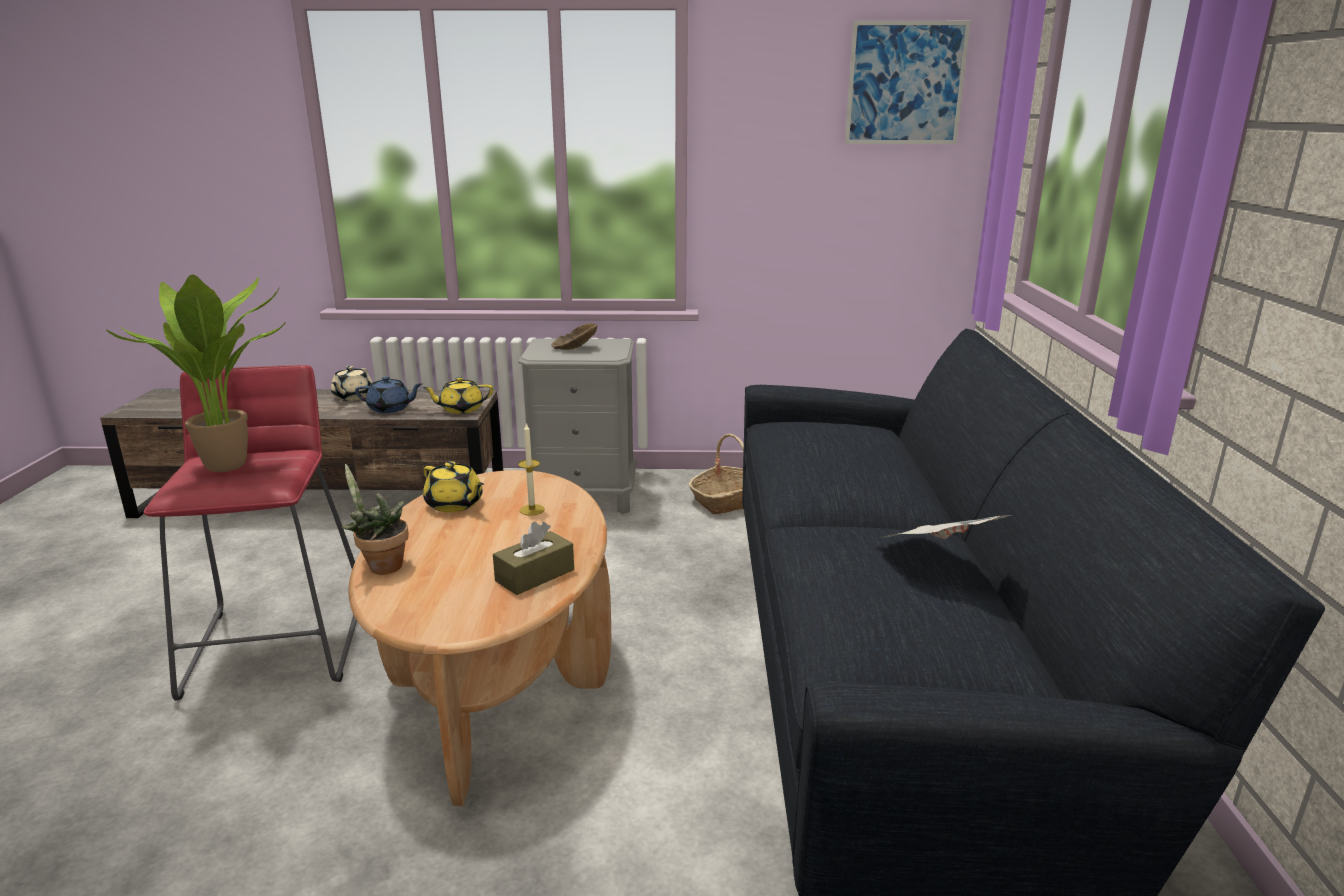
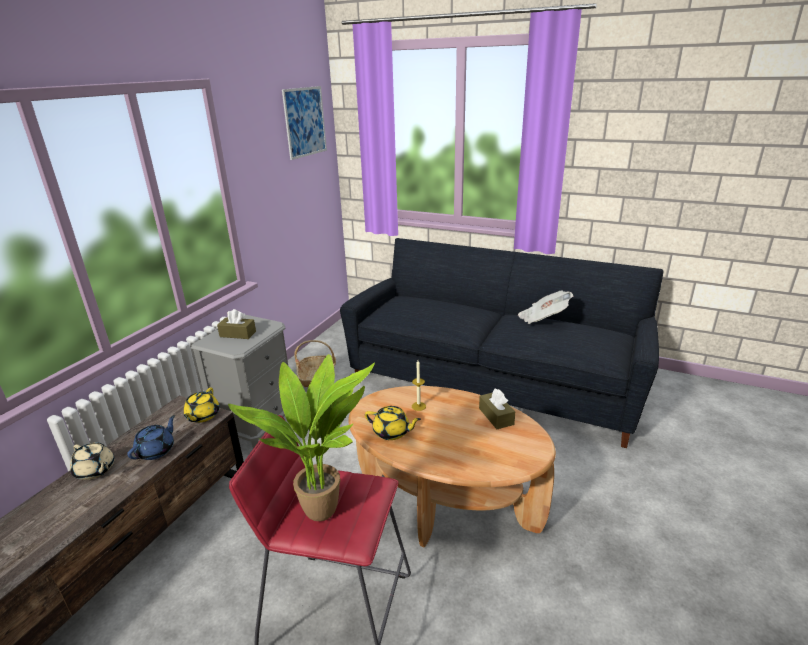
camera: 65 degrees left, 5 degrees up
potted plant [342,464,409,575] -> none
yellow teapot [423,461,484,512] -> yellow teapot turned 45 degrees clockwise [365,406,421,440]
brown bowl [552,323,597,350] -> brown tissue box [217,309,256,339]

